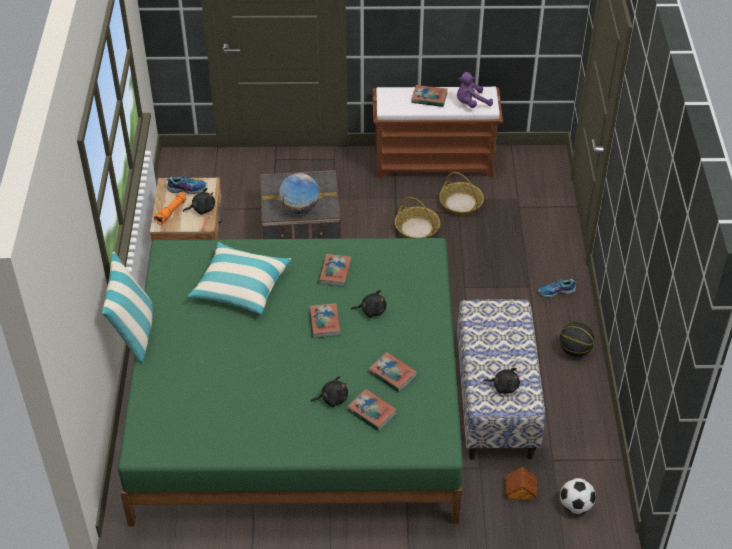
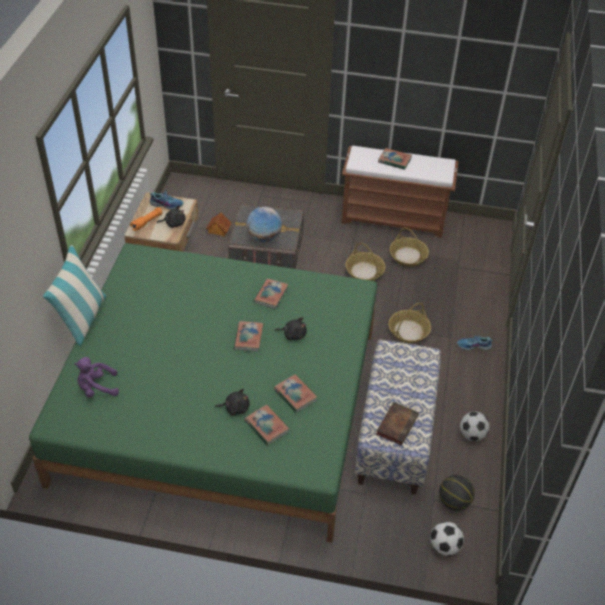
camera: 10 degrees right, 0 degrees up
pillow [188,242,291,315] -> none
purple plush toy [457,72,493,108] -> purple plush toy moved to [74,357,119,398]
black plush toy [483,368,520,394] -> book [376,402,419,445]
toy house [506,467,537,501] -> toy house moved to [206,212,232,237]
basketball [560,322,595,357] -> basketball moved to [439,475,475,511]
none -> basket [389,303,431,343]
none -> football [460,411,490,441]

